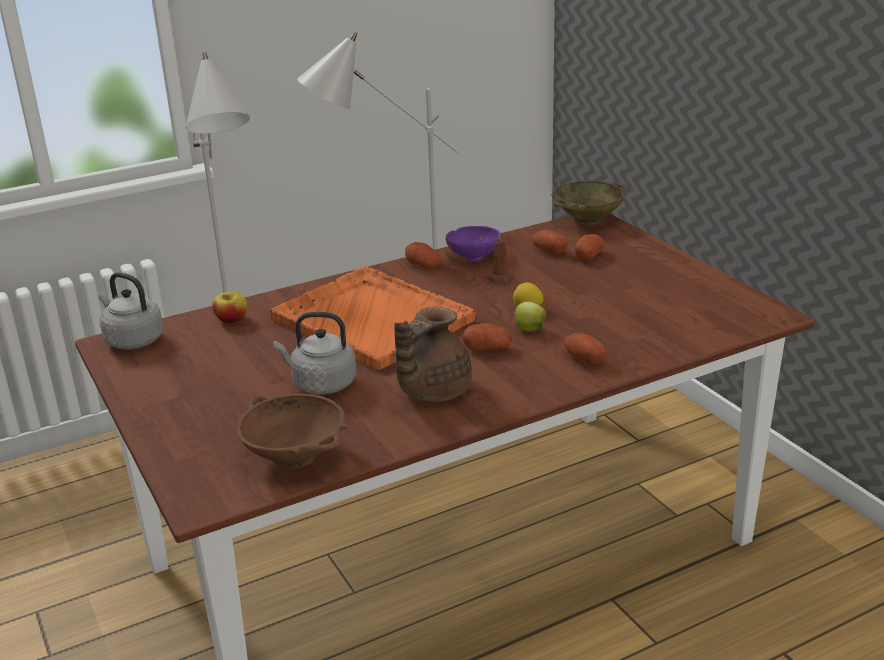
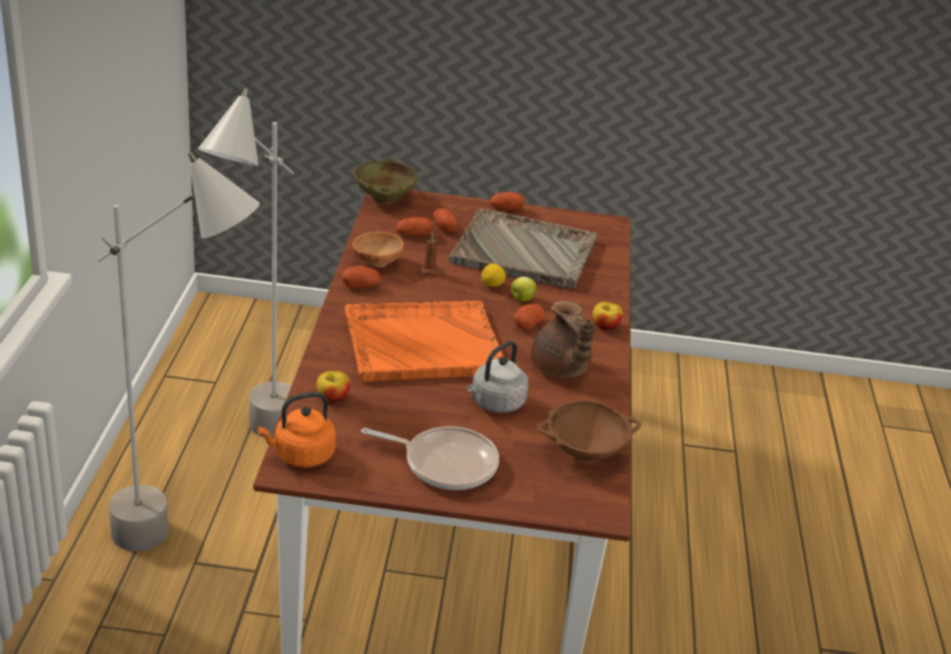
camera: 60 degrees left, 5 degrees up
grey kettle [98,272,163,349] -> orange kettle [257,392,336,468]
purple bowl [446,226,501,261] -> brown bowl [352,232,404,267]
potato [564,333,606,365] -> potato moved to [490,192,525,211]
none -> frying pan [361,426,499,490]
none -> grey tray [449,208,598,289]
none -> apple [592,302,623,330]

